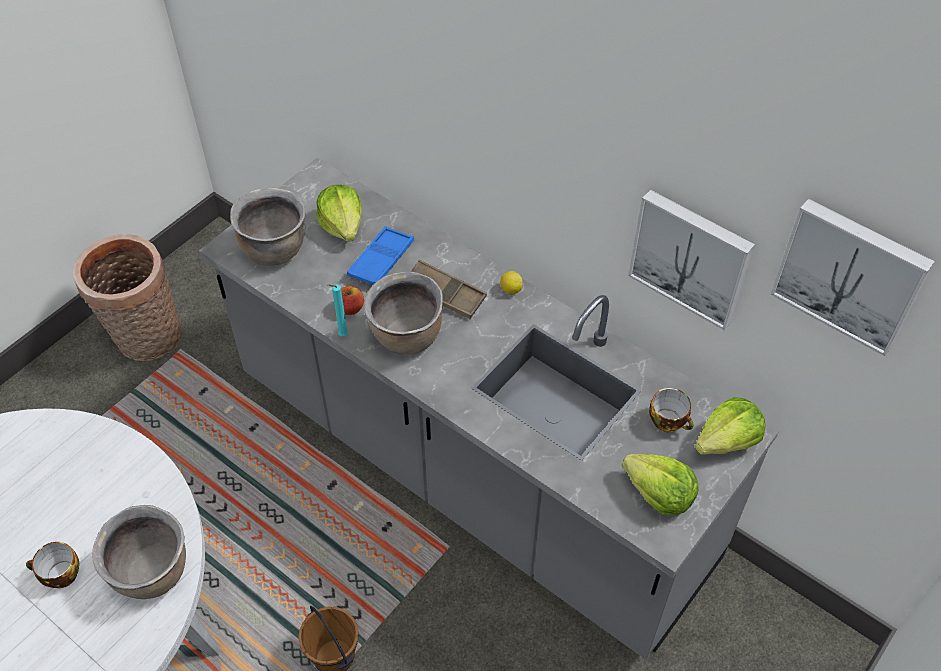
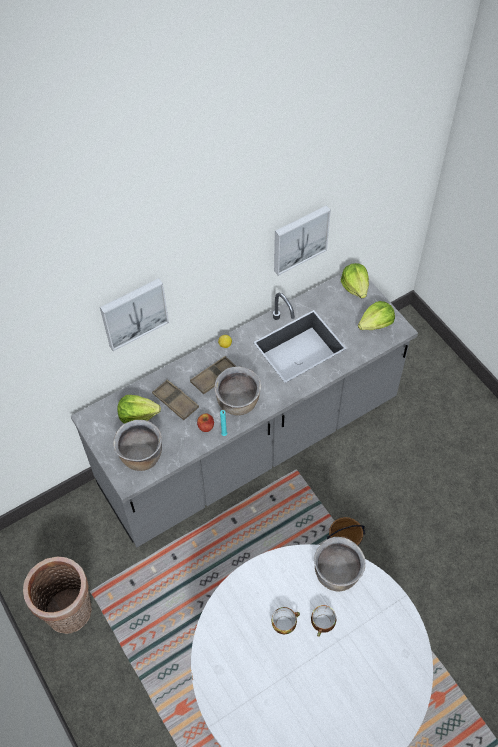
camera: 70 degrees left, 5 degrees up
blue tray [347,226,414,285] -> brown tray [152,380,199,420]
cup [649,388,694,433] -> cup moved to [272,607,300,634]
picture [771,199,935,356] -> picture moved to [100,278,169,351]

